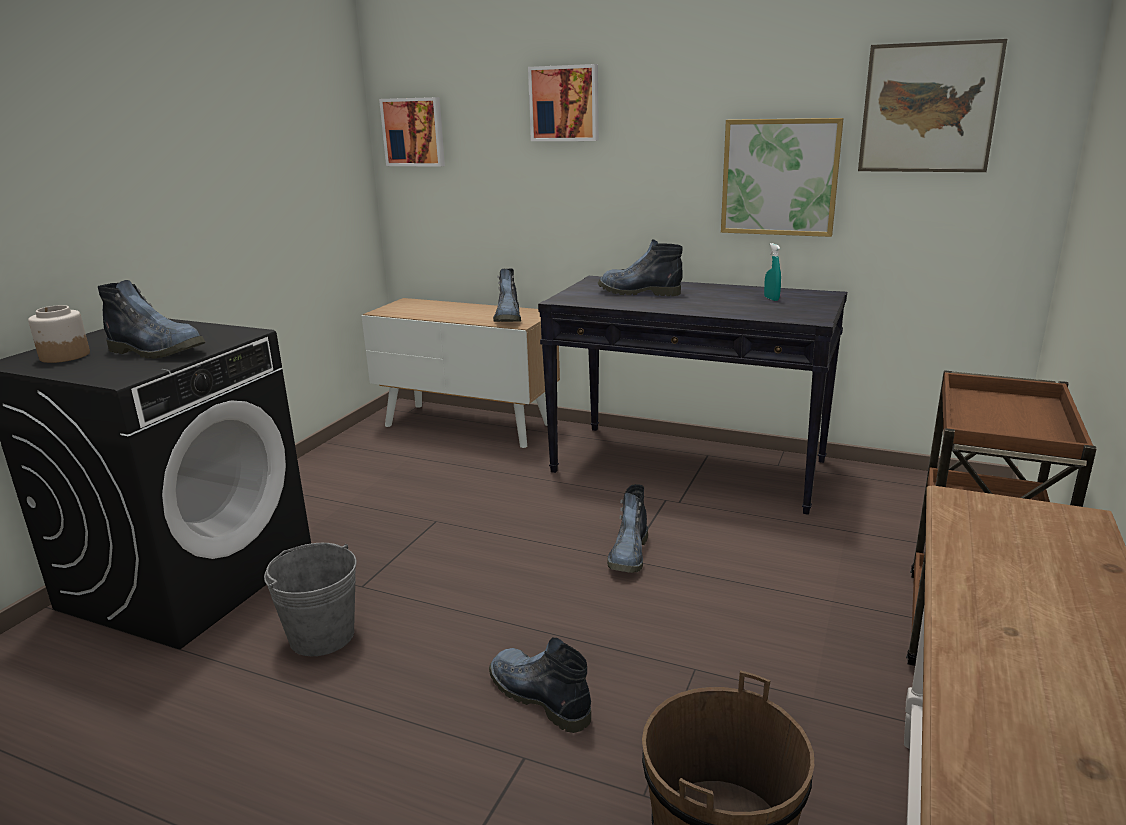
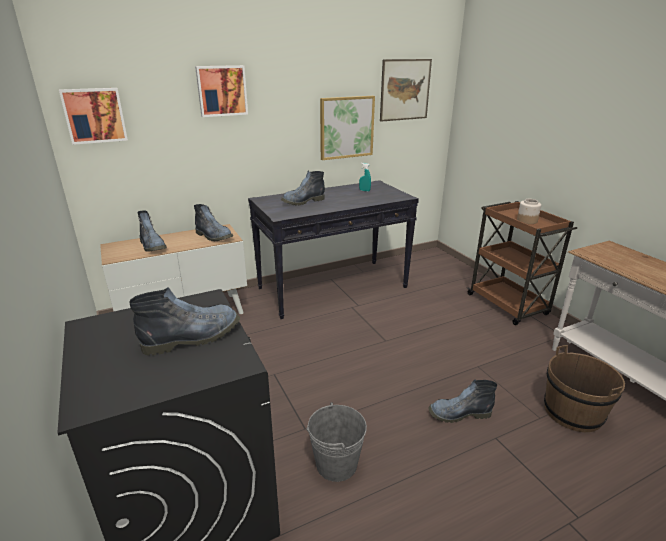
camera: 50 degrees left, 5 degrees up
jar [28,305,90,363] -> jar moved to [517,199,541,224]
boot [607,484,648,573] -> boot moved to [138,210,167,252]

